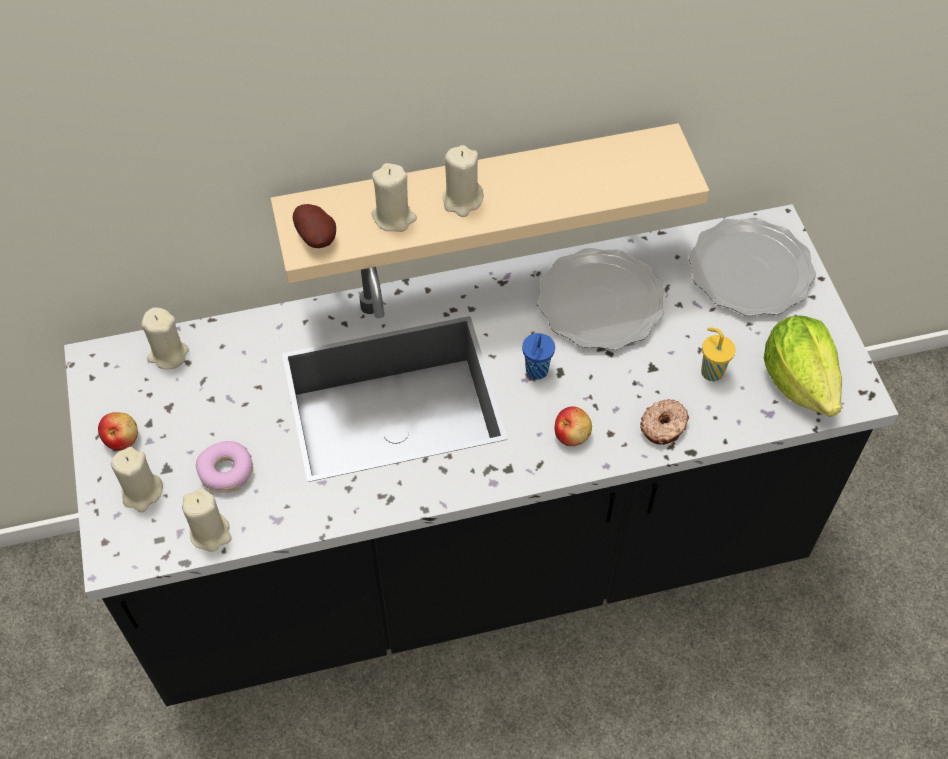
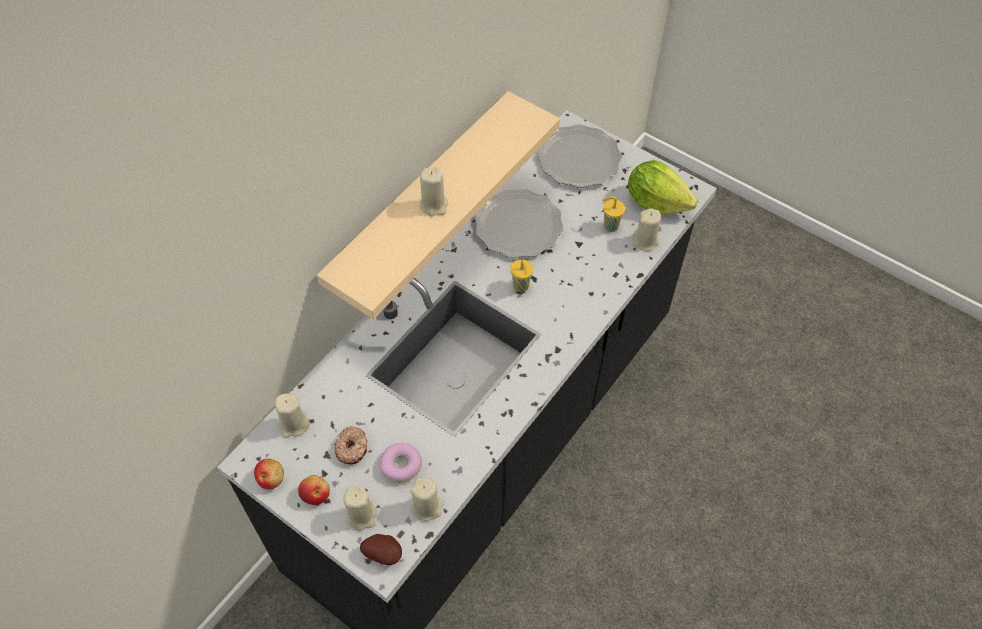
camera: 40 degrees left, 0 degrees up
potato [293,204,336,248] -> potato moved to [360,534,402,565]
beige candle [372,163,417,232] -> beige candle moved to [632,208,661,251]
blue cup [522,333,555,380] -> yellow cup [510,259,533,292]
apple [555,406,592,446] -> apple moved to [254,459,284,489]
donut [640,399,689,445] -> donut moved to [334,426,368,465]

